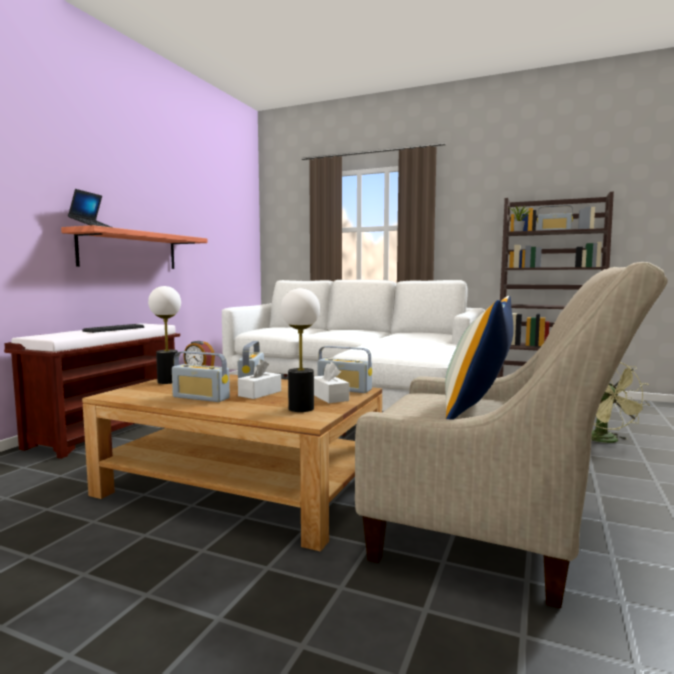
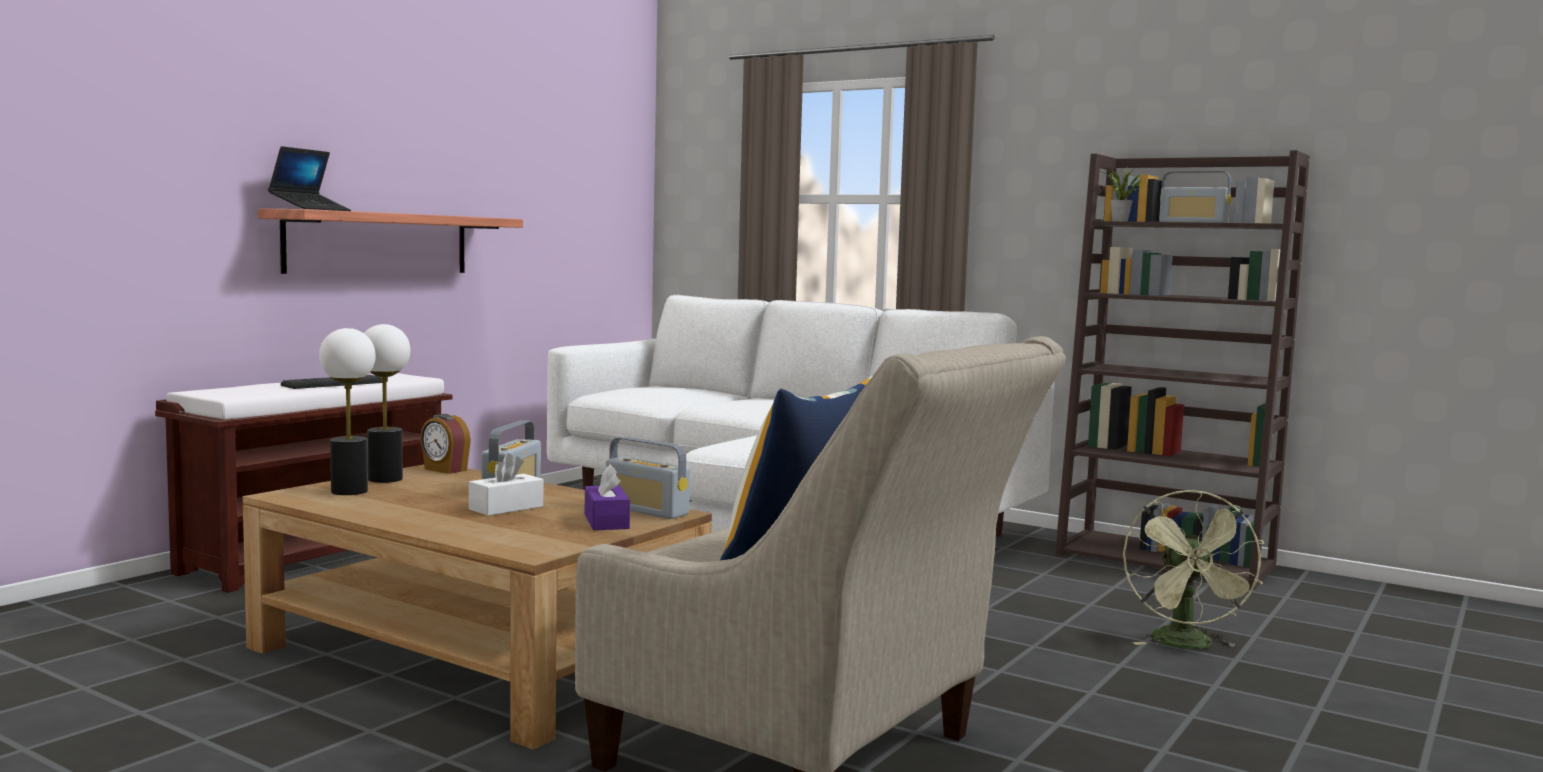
camera: 10 degrees right, 0 degrees up
radio [172,351,230,402] -> none
table lamp [281,288,320,412] -> table lamp moved to [319,328,376,495]
white tissue box [314,362,349,403] -> purple tissue box [585,464,630,530]

